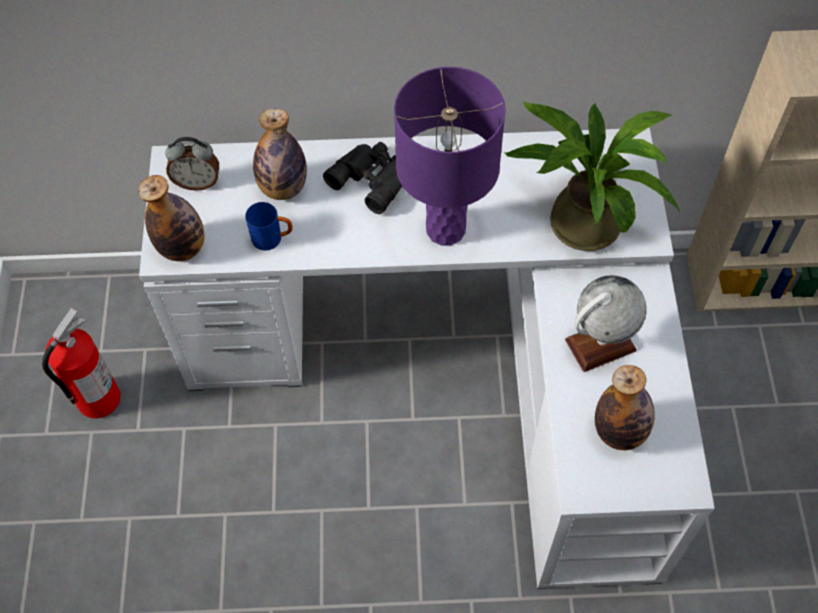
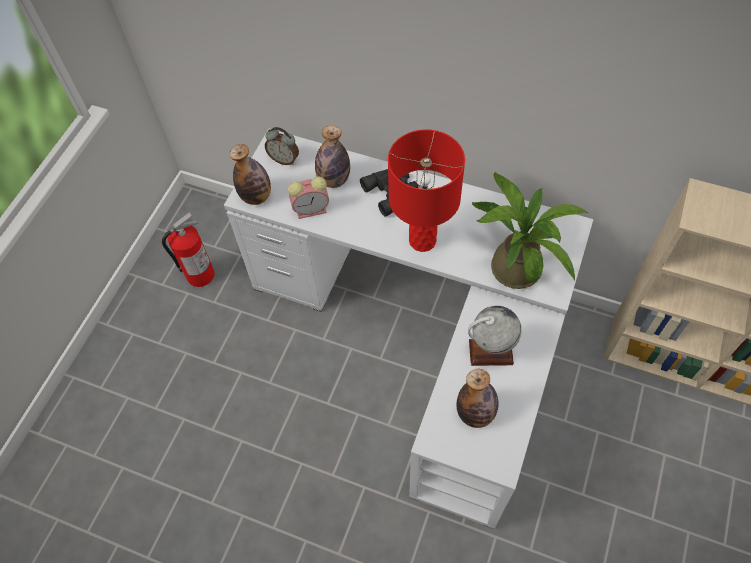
camera: 25 degrees right, 0 degrees up
blue mug [245,202,293,251] -> alarm clock [288,177,329,219]
purple table lamp [394,67,506,245] -> red table lamp [388,129,465,252]

